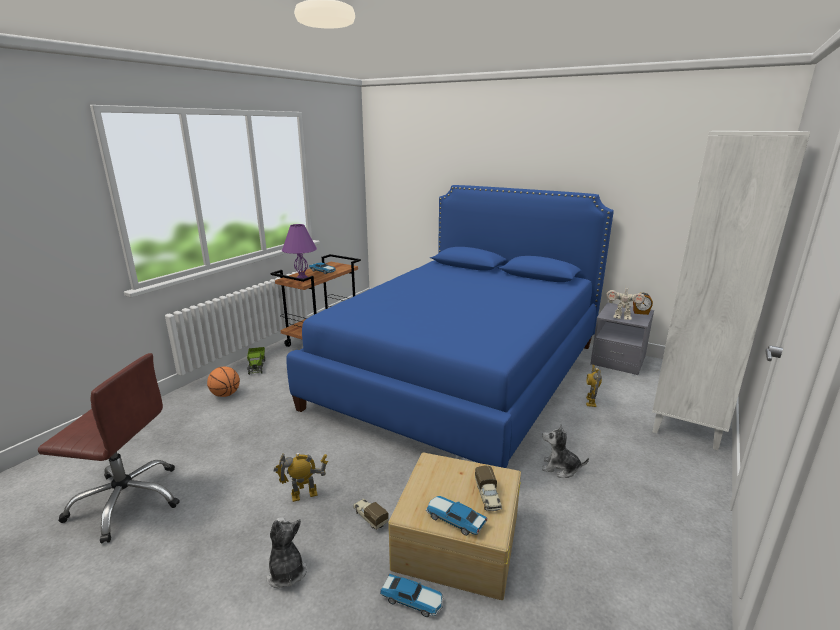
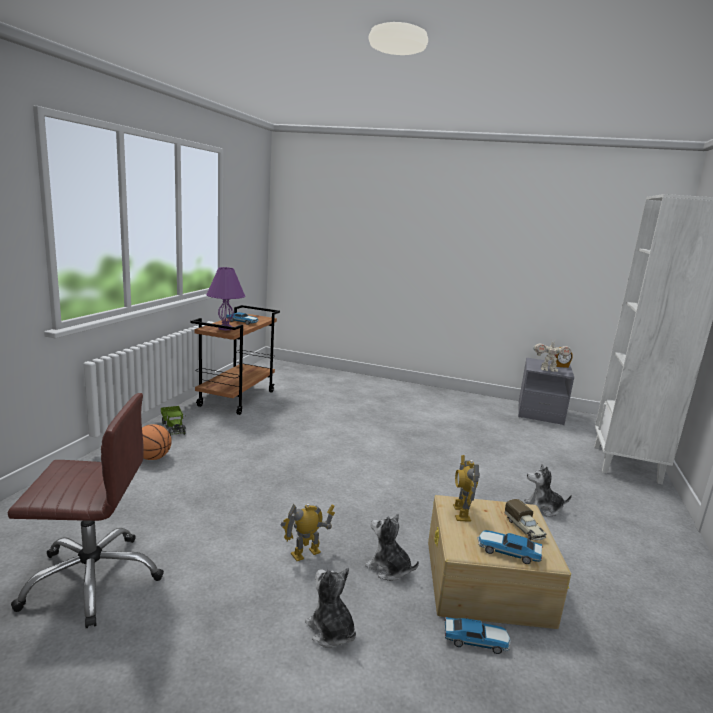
camera: 15 degrees left, 5 degrees down
blue bed [286,185,614,468] -> none
toy truck [353,498,389,530] -> plush toy [365,514,419,581]
toy robot [586,365,602,407] -> toy robot moved to [453,455,480,522]

